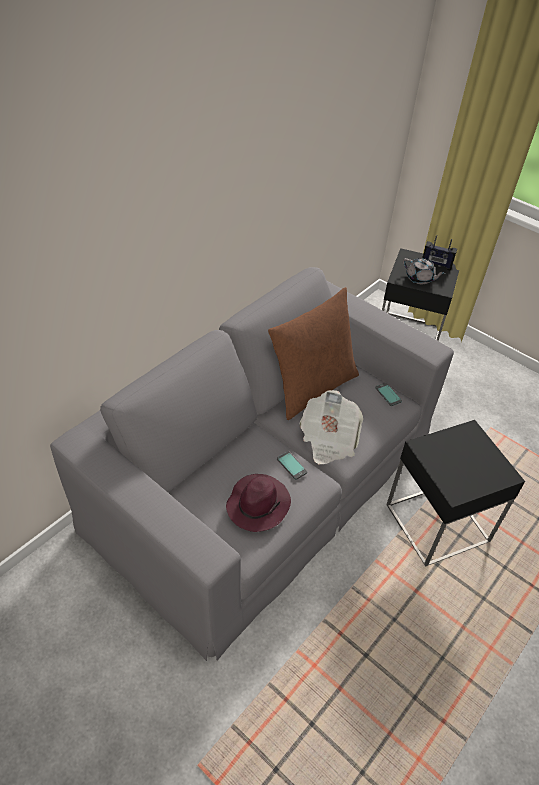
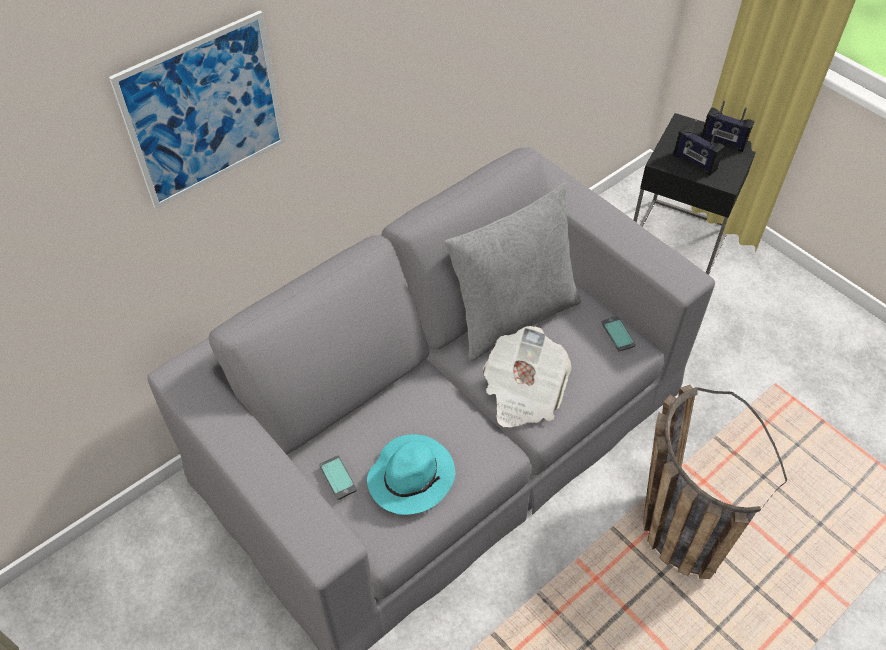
camera: 10 degrees right, 5 degrees up
purple hat [226,474,291,532] -> turquoise hat [367,434,455,515]
brown pillow [268,287,359,420] -> grey pillow [444,183,581,361]
phone [277,451,307,480] -> phone moved to [319,455,357,500]
black side table [386,420,525,567] -> basket [643,385,787,579]
grey teapot [403,258,446,284] -> radio [673,120,725,176]
none -> picture [109,11,285,209]

